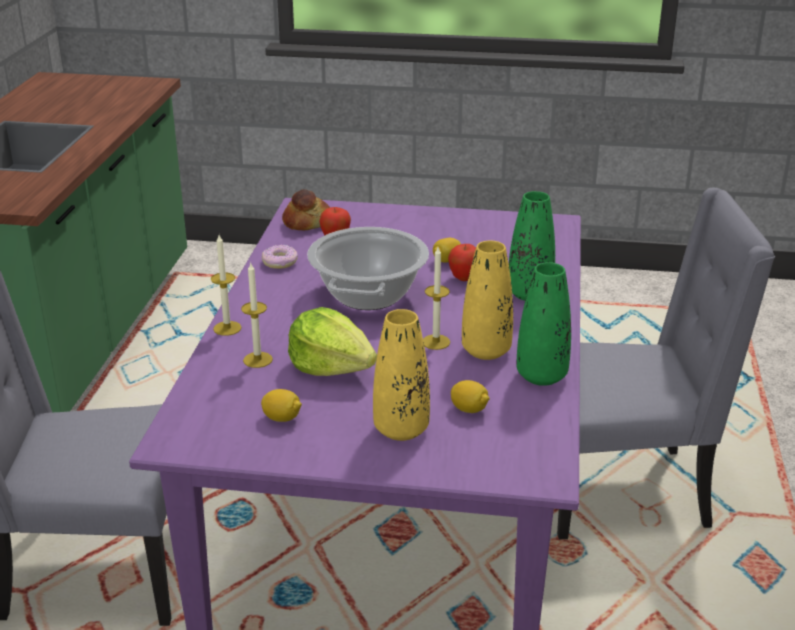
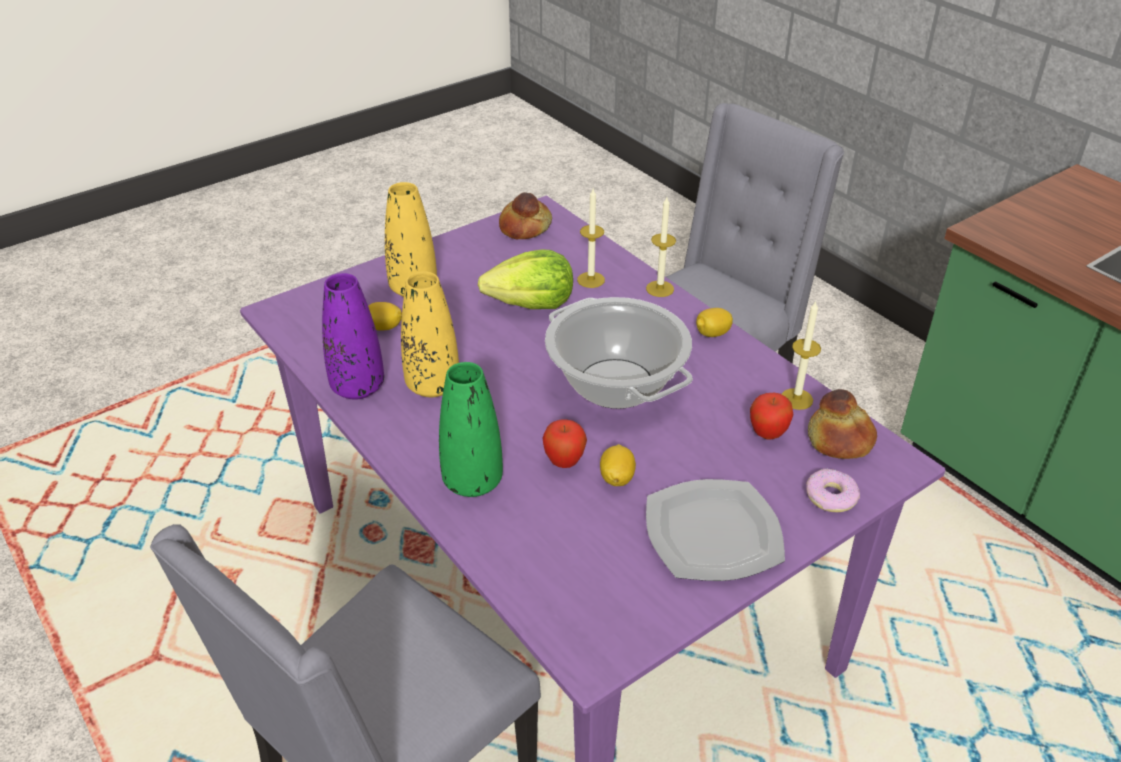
camera: 135 degrees right, 10 degrees up
lemon [261,389,302,422] -> lemon moved to [696,308,733,337]
donut [262,245,298,269] -> donut moved to [806,469,860,512]
candle [423,247,450,350] -> candle moved to [782,301,821,410]
green vase [517,262,571,386] -> purple vase [322,273,384,400]
none -> bread [499,192,552,239]
none -> plate [646,479,785,581]

